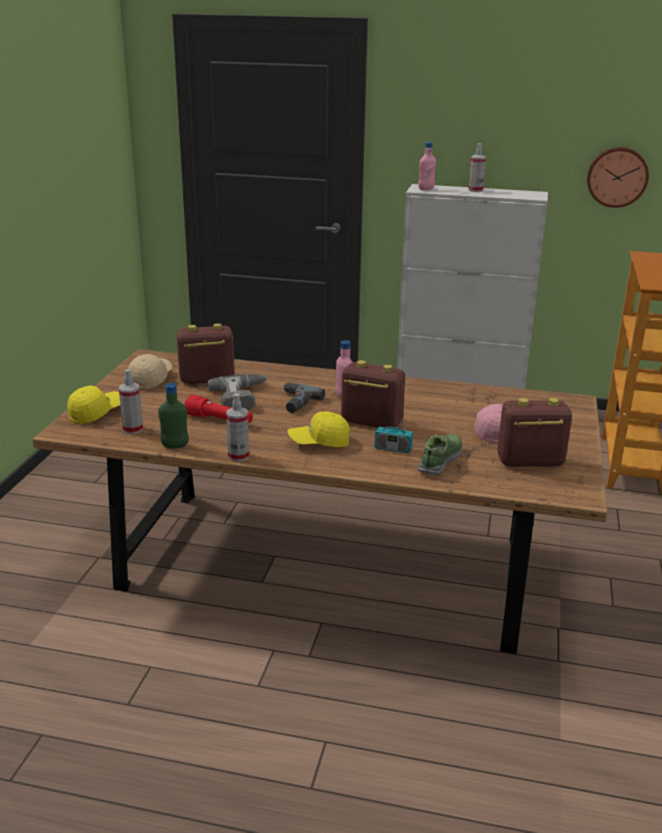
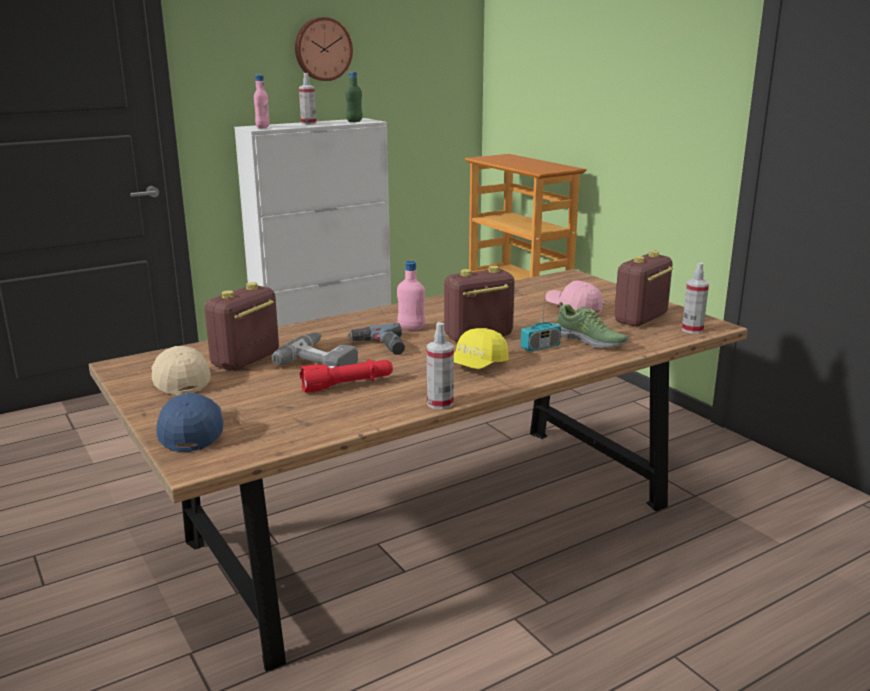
camera: 45 degrees left, 5 degrees down
yellow cap [67,386,120,424] -> blue cap [157,393,223,452]
spray bottle [119,369,143,434] -> spray bottle moved to [682,263,709,334]
green bottle [158,383,189,448] -> green bottle moved to [346,72,363,122]
shoe [418,434,462,475] -> shoe turned 150 degrees clockwise [556,302,628,348]
wall clock [587,147,649,208] -> wall clock moved to [295,17,353,81]

